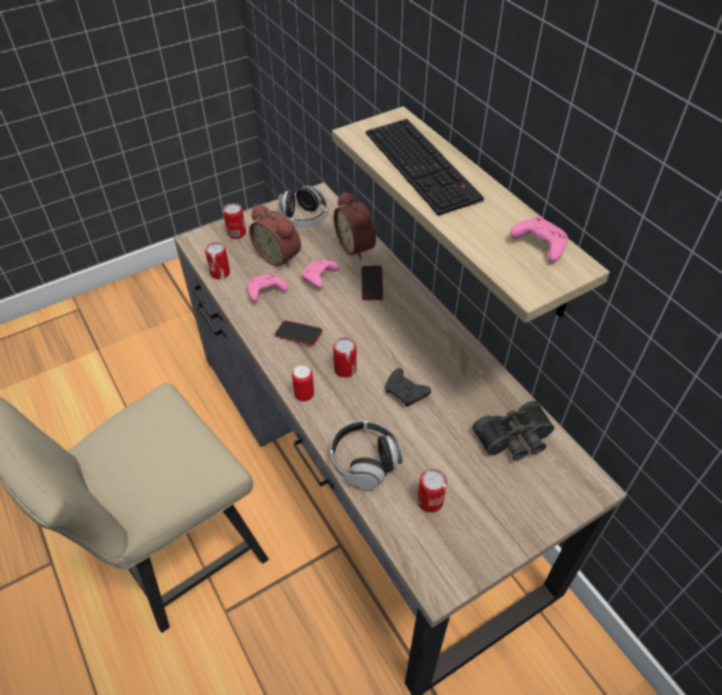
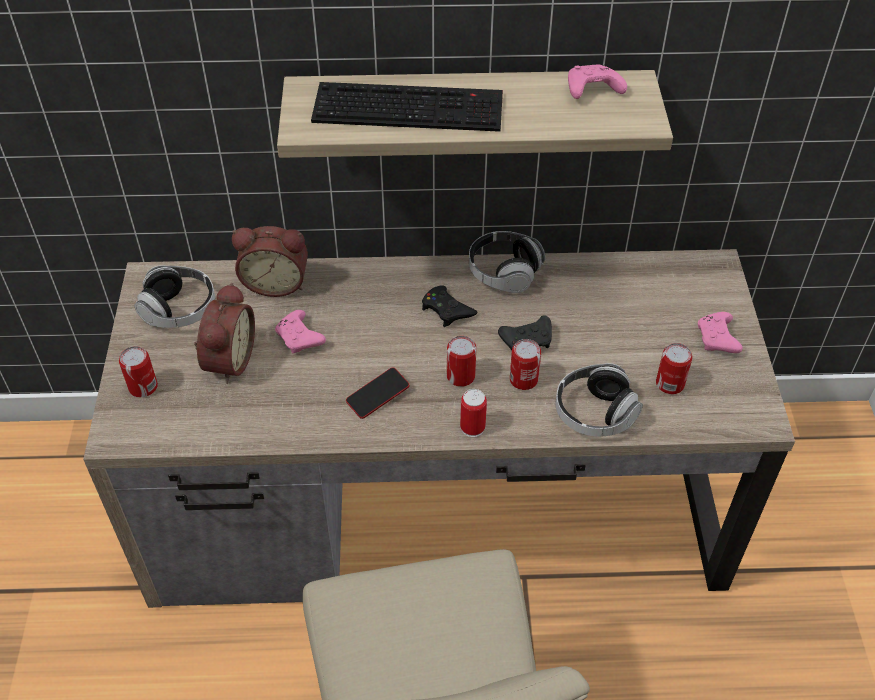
camera: 60 degrees left, 0 degrees up
can [205,242,230,279] -> can moved to [510,339,541,390]
pink game controller [248,274,288,302] -> pink game controller moved to [698,312,743,353]
alarm clock [249,205,301,268] -> alarm clock turned 60 degrees counterclockwise [194,283,255,384]
phone [361,266,383,300] -> none
black binoculars [472,401,555,461] -> none
none -> black game controller [422,286,477,327]
none -> headphones [469,231,545,293]

